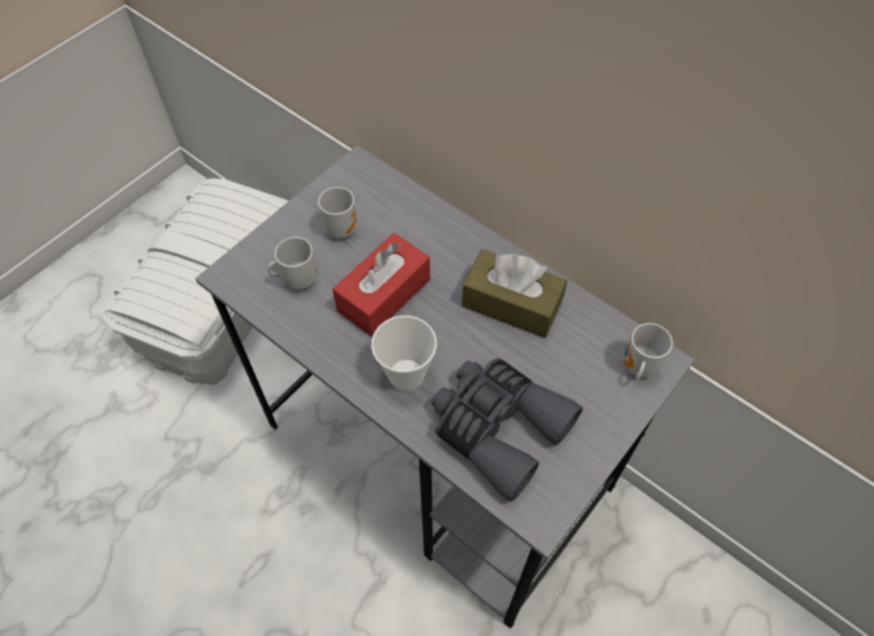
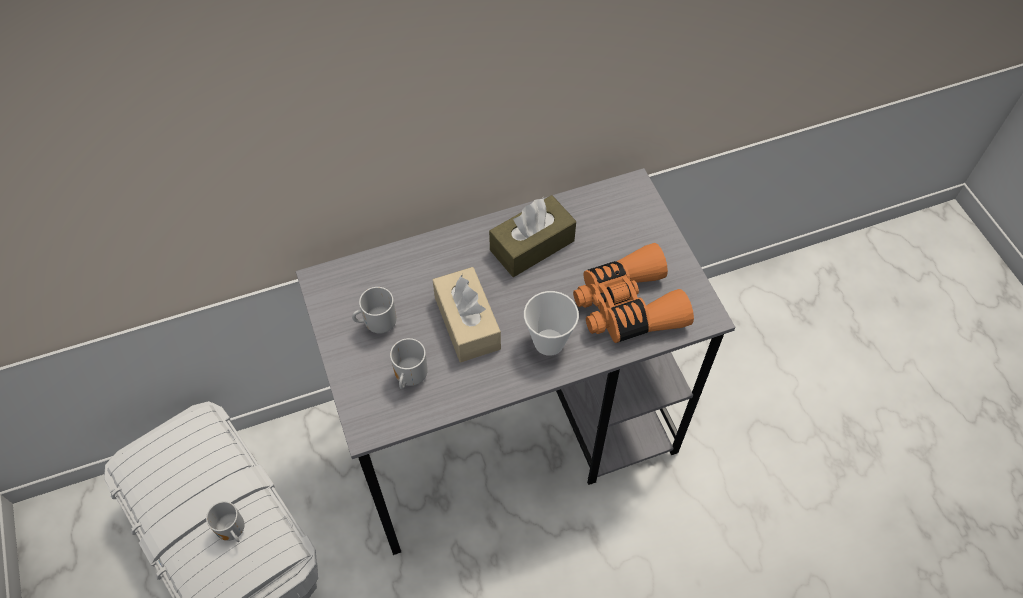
camera: 60 degrees left, 0 degrees up
red tissue box [333,233,430,336] -> beige tissue box [433,267,501,362]
grey binoculars [431,358,583,502] -> orange binoculars [573,243,694,343]
mug [624,323,673,380] -> mug moved to [206,501,244,542]

